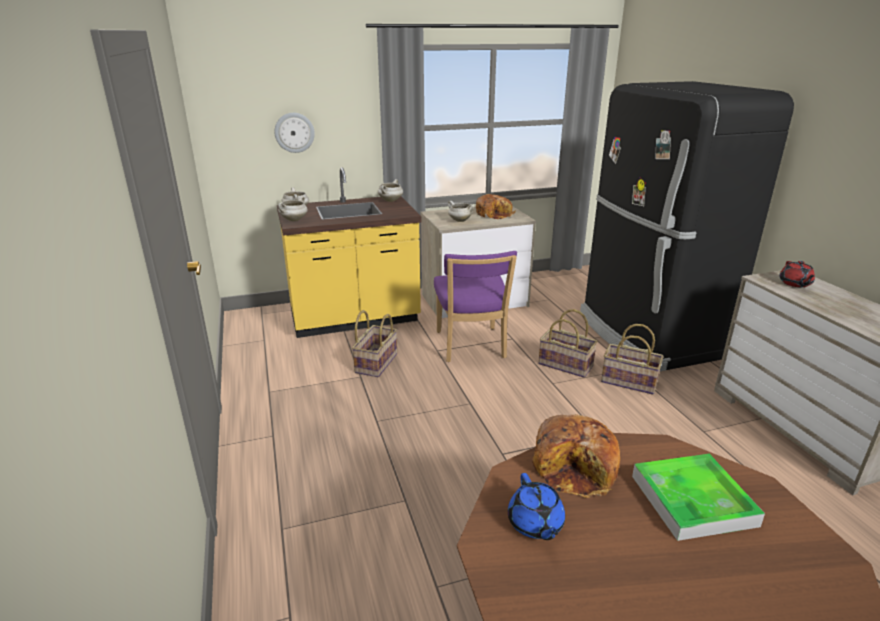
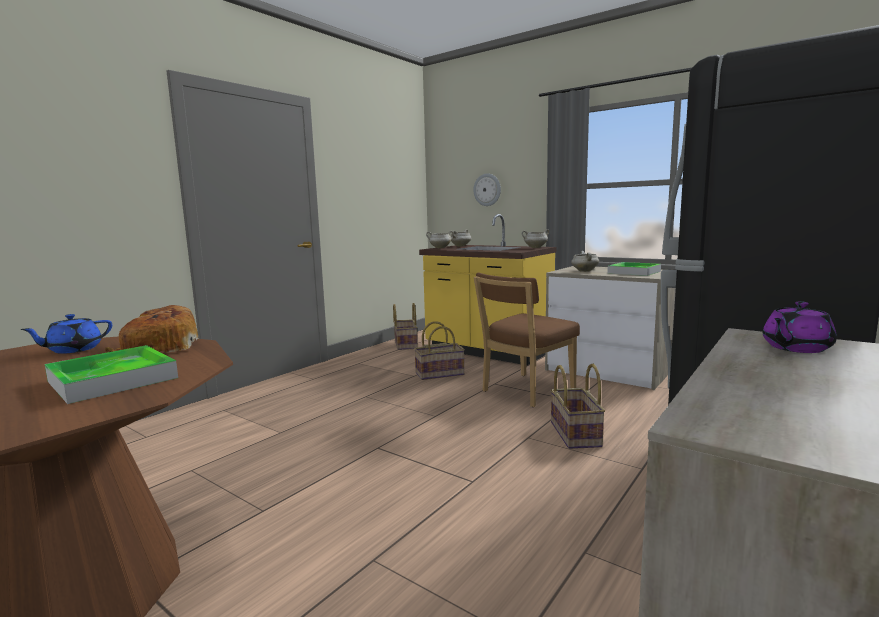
camera: 55 degrees right, 15 degrees down
purple chair [434,251,517,362] -> brown chair [474,273,580,407]
bread [476,194,516,219] -> tray [607,262,661,276]
basket [601,324,664,395] -> basket moved to [393,303,418,350]
red teapot [779,261,815,287] -> purple teapot [763,301,837,353]

